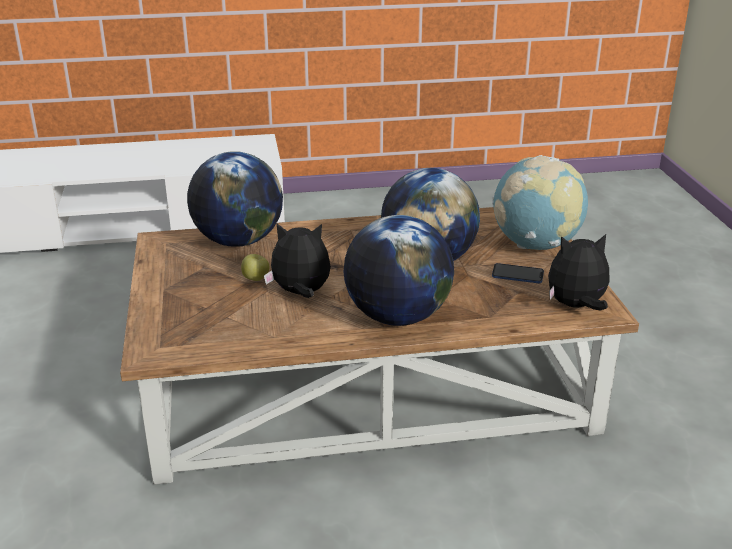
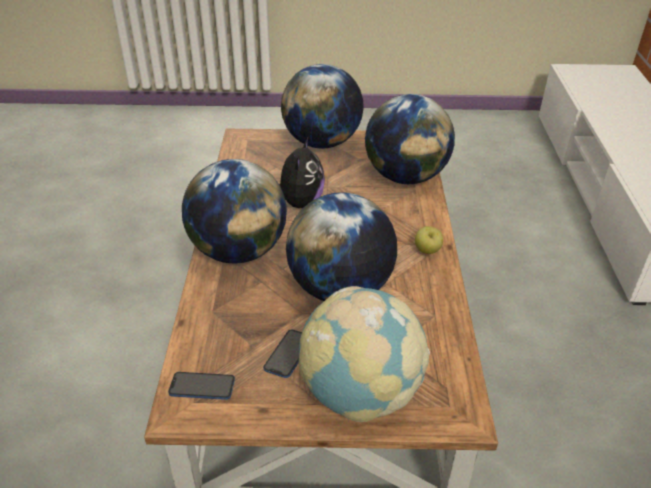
camera: 100 degrees right, 10 degrees up
apple [241,254,269,281] -> apple moved to [415,226,443,254]
plush toy [548,234,610,311] -> phone [168,372,235,400]
none -> globe [281,64,364,148]

